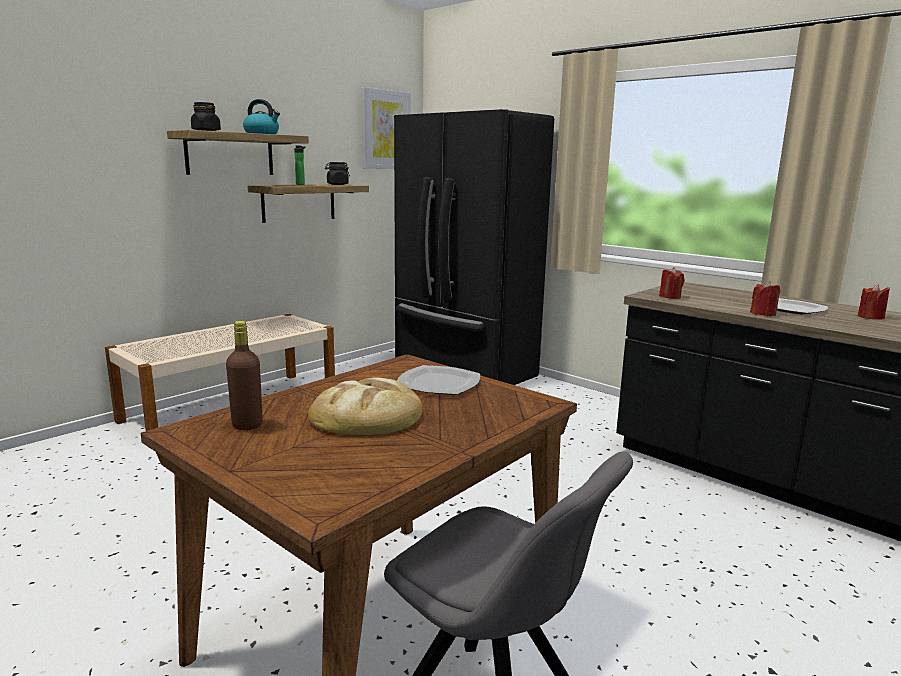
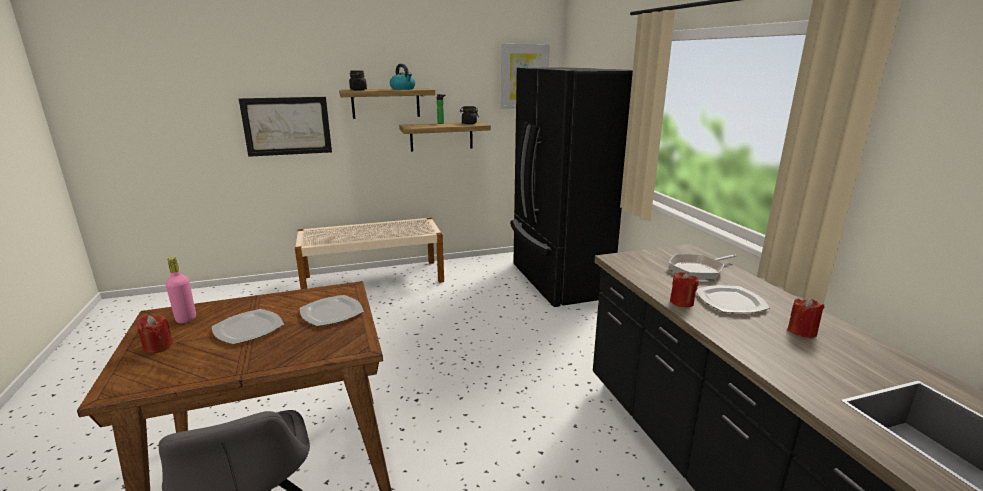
camera: 30 degrees right, 5 degrees up
brown bottle [226,321,263,430] -> pink bottle [166,257,196,323]
bread [308,377,422,435] -> plate [212,309,284,345]
red candle [659,267,684,299] -> red candle moved to [137,315,173,354]
none -> picture [239,97,332,157]
none -> frying pan [669,254,737,280]

